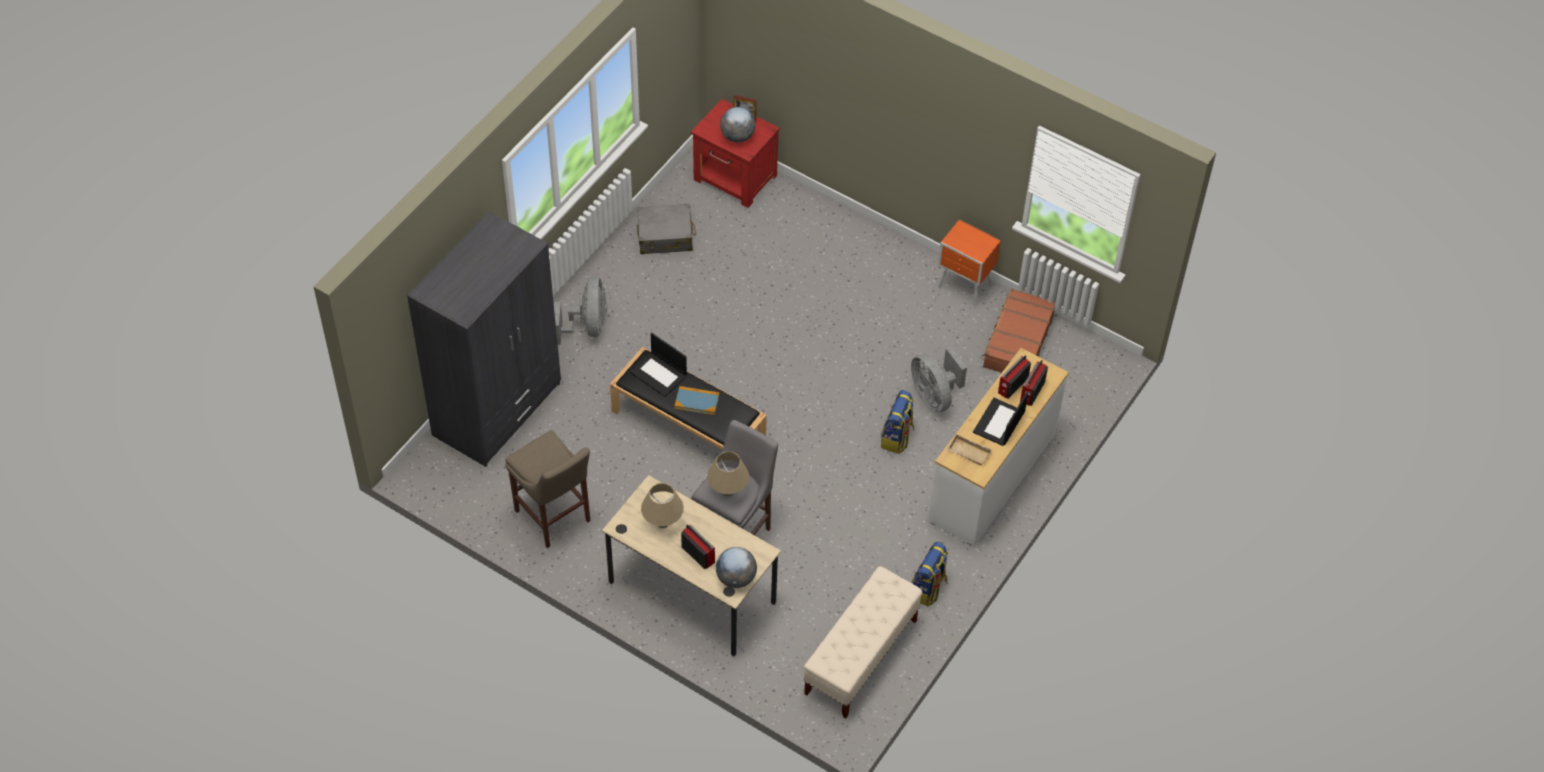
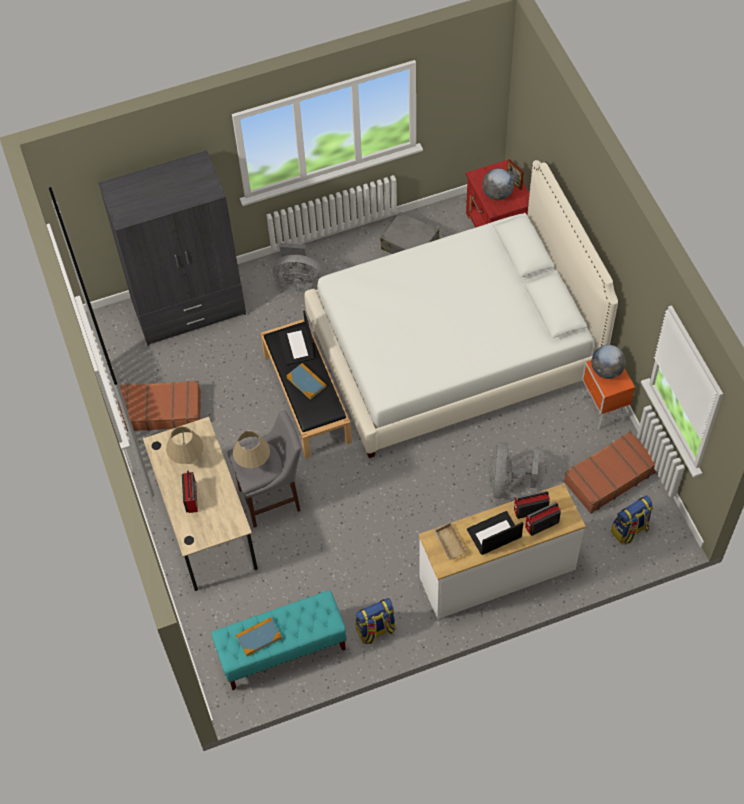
camera: 40 degrees right, 5 degrees up
beige stool [505,430,590,548] -> brown suitcase [118,381,201,431]
grey fan [554,276,607,345] -> grey fan turned 60 degrees clockwise [273,243,325,292]
globe [716,547,757,588] -> globe moved to [591,345,626,379]
beige bench [804,566,922,718] -> turquoise bench [211,590,347,690]
backpack [881,390,914,454] -> backpack moved to [611,496,653,545]
none -> book [236,617,282,656]
none -> white bed [304,160,618,458]

